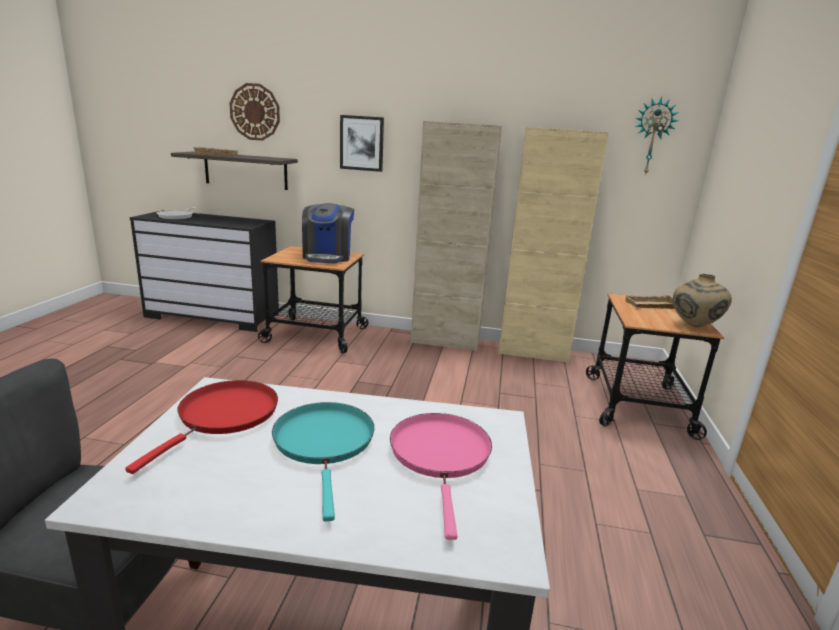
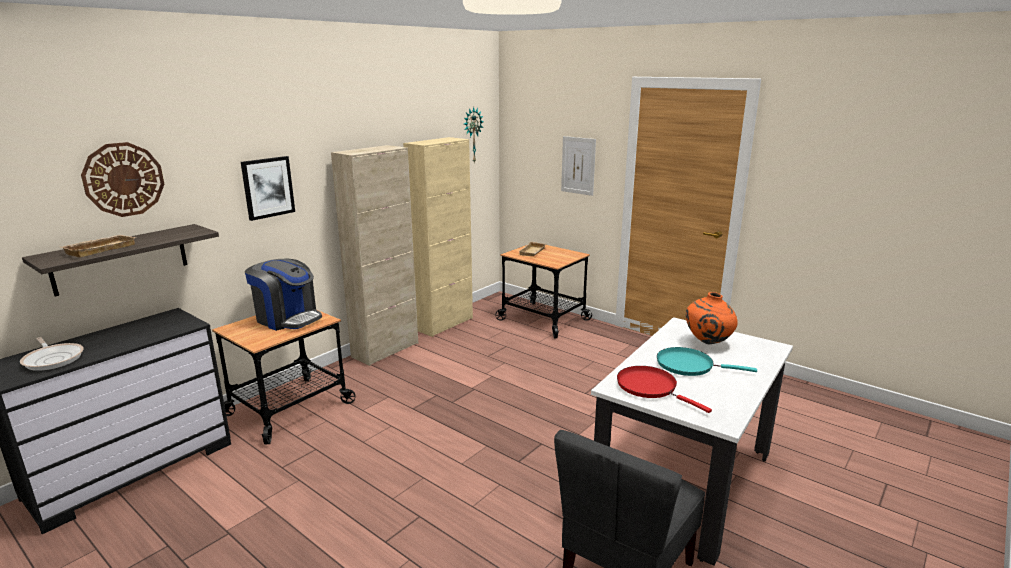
camera: 60 degrees left, 0 degrees up
pink frying pan [390,413,492,540] -> orange vase [686,292,738,344]
beige vase [673,274,732,327] -> none
none -> picture [561,136,596,196]

